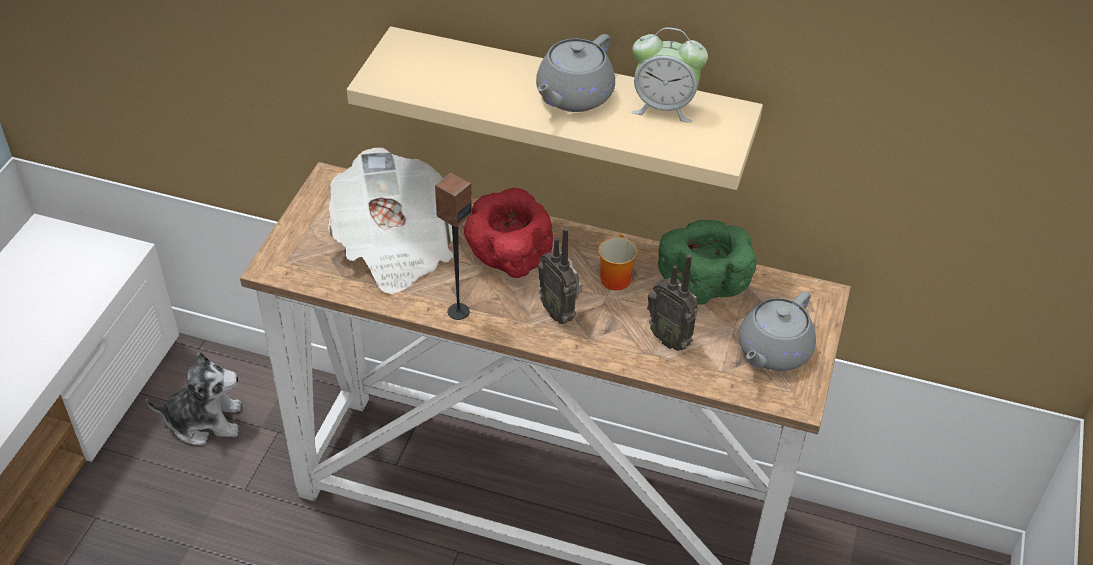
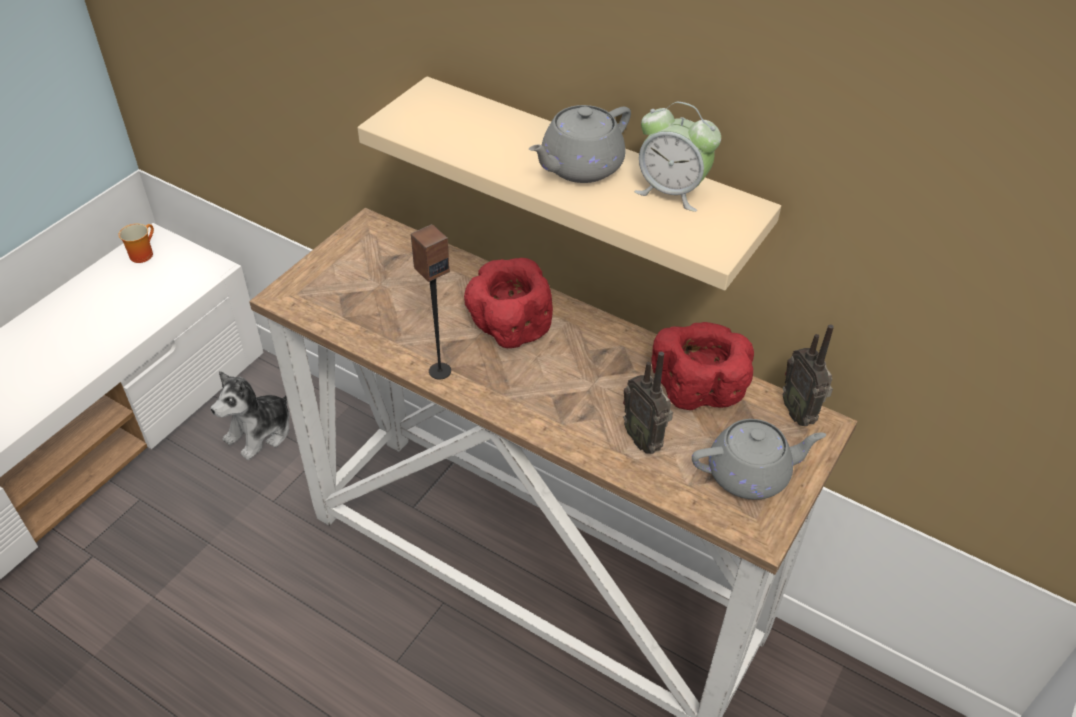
camera: 15 degrees right, 0 degrees up
plush toy [146,352,242,445] -> plush toy turned 120 degrees clockwise [211,371,290,460]
newspaper [328,147,453,294] -> none
radio [538,227,583,324] -> radio moved to [782,324,834,426]
mug [598,235,638,291] -> mug moved to [119,224,154,263]
green bowl [658,220,756,304] -> red bowl [651,322,754,410]
grey teapot [739,291,816,371] -> grey teapot turned 150 degrees counterclockwise [692,419,826,500]

